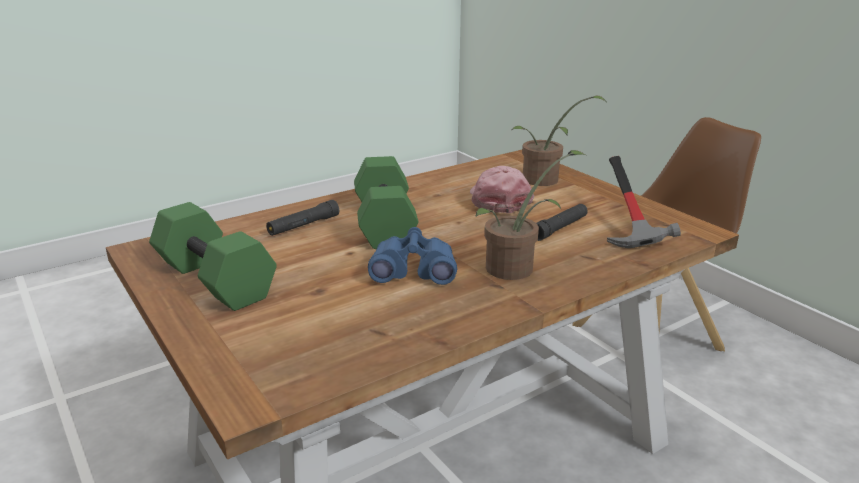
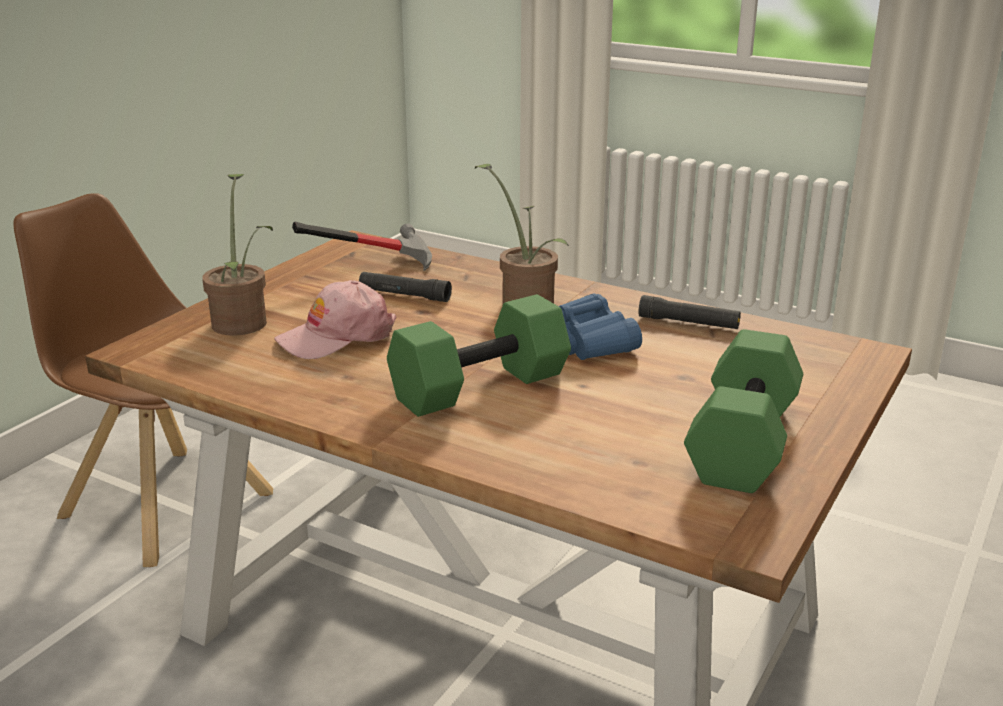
camera: 115 degrees left, 0 degrees up
black flashlight [266,200,339,236] -> black flashlight moved to [638,295,741,329]

